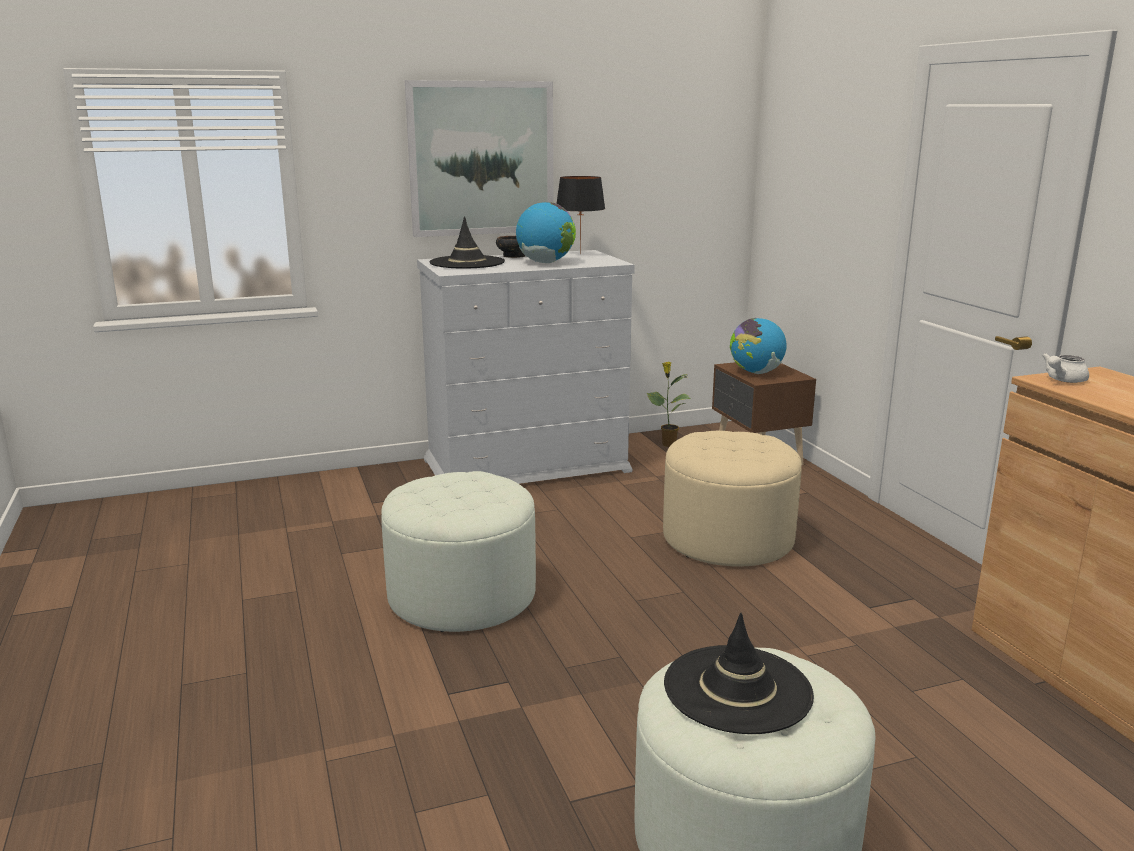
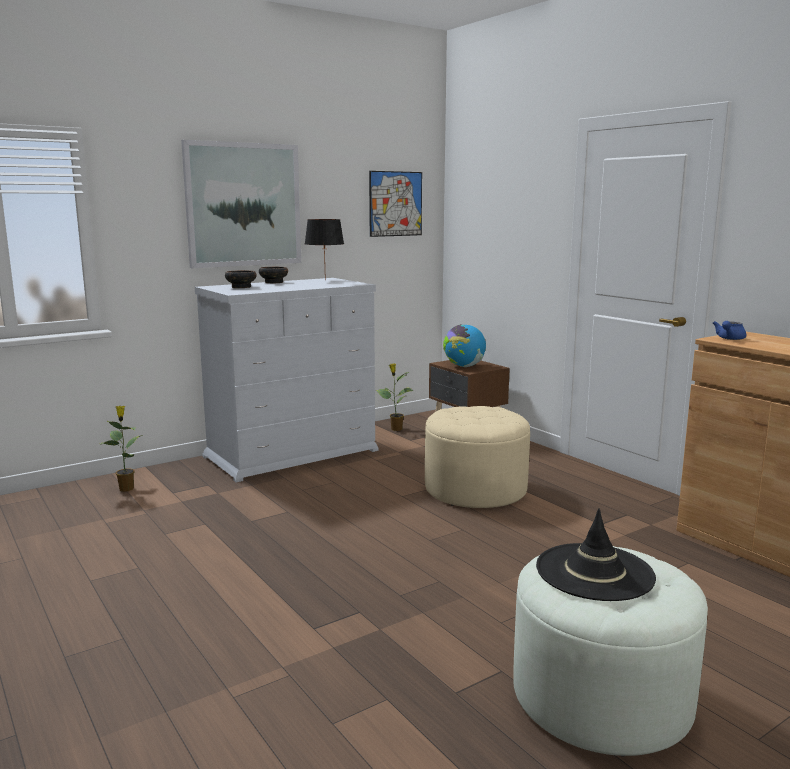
camera: 15 degrees left, 5 degrees down
white ottoman [381,471,536,632] -> none
black hat [430,216,505,269] -> bowl [225,270,256,288]
globe [516,202,576,263] -> none
white teapot [1042,353,1089,383] -> blue teapot [713,321,746,340]
none -> potted plant [100,406,143,492]
none -> picture [369,171,422,237]

